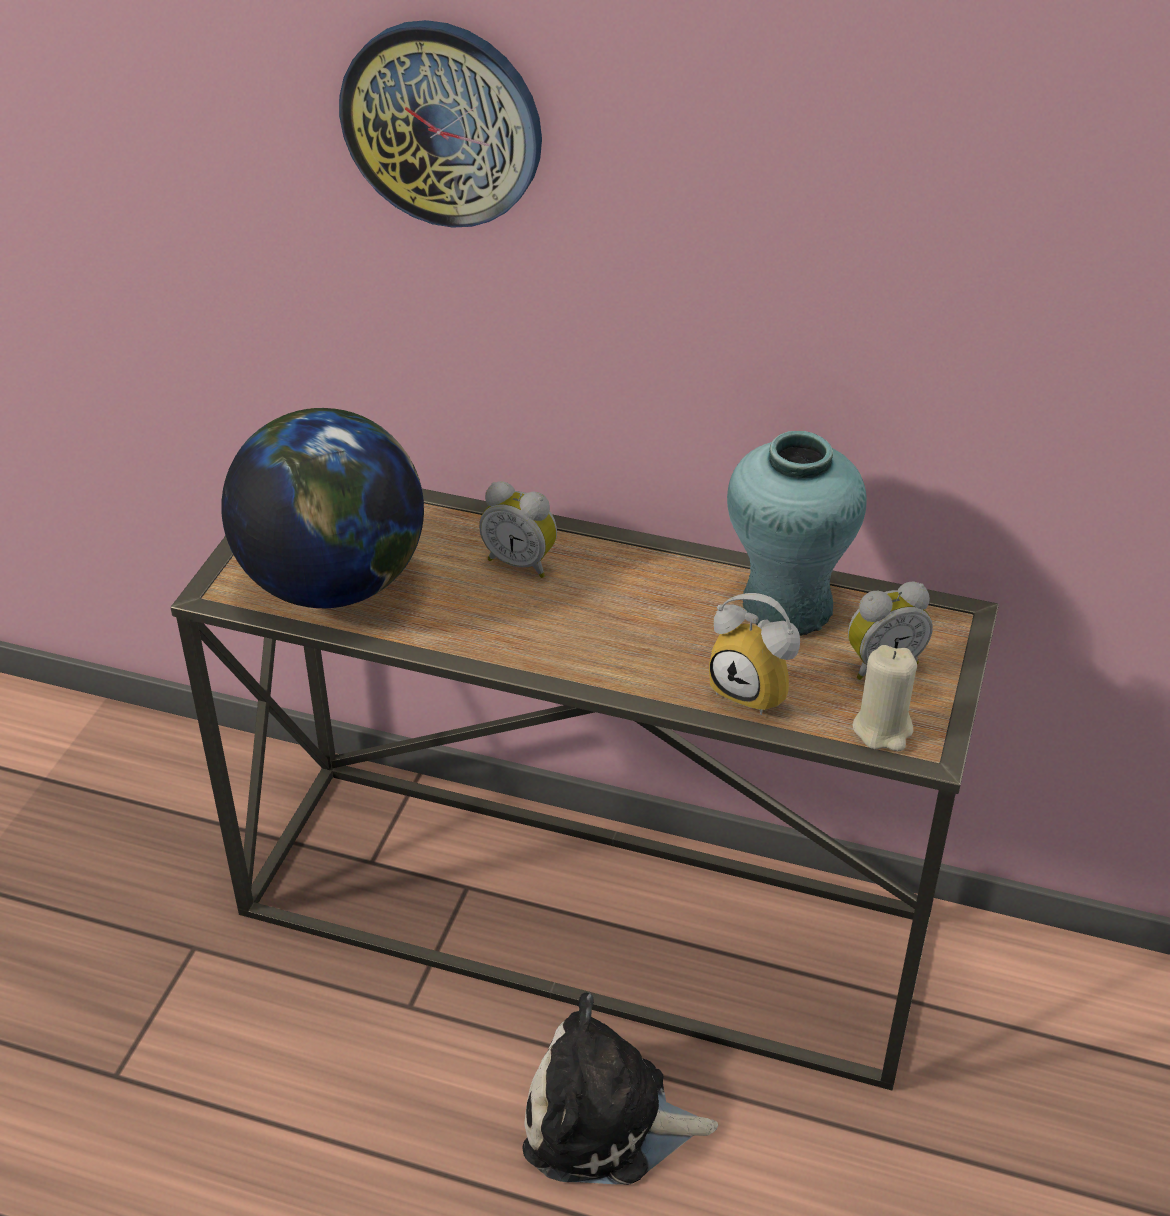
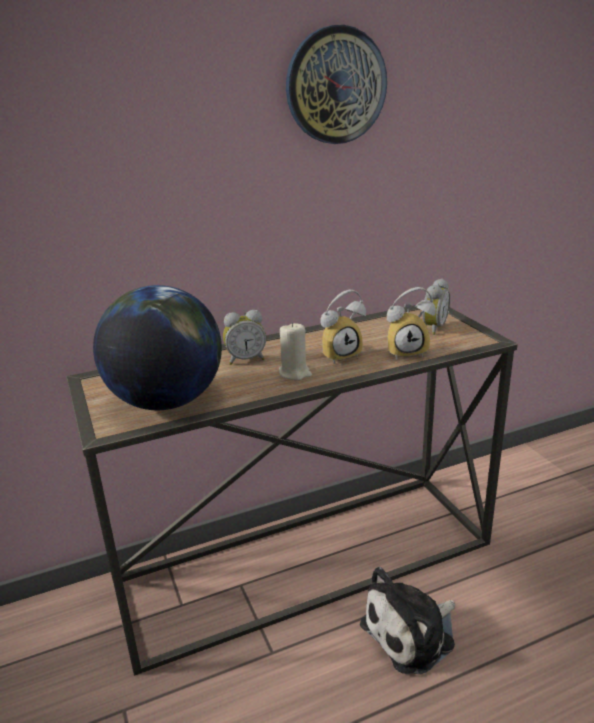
camera: 40 degrees left, 15 degrees down
wall clock [339,20,542,228] -> wall clock moved to [286,25,387,144]
turquoise vase [727,431,866,636] -> none
beige candle [852,645,917,751] -> beige candle moved to [279,322,312,381]
none -> alarm clock [320,290,366,364]

